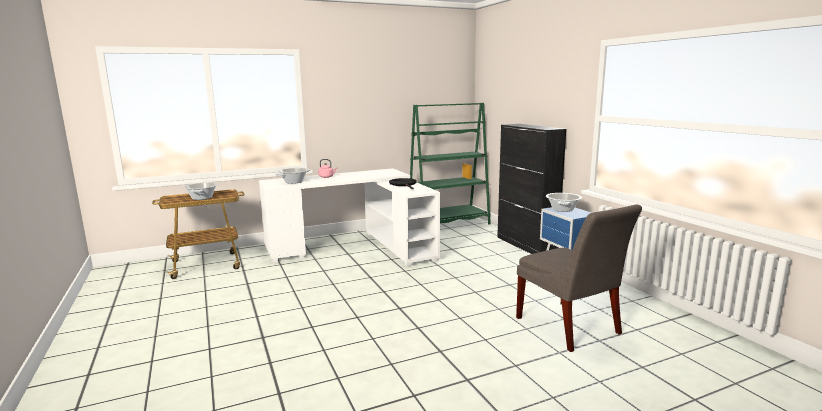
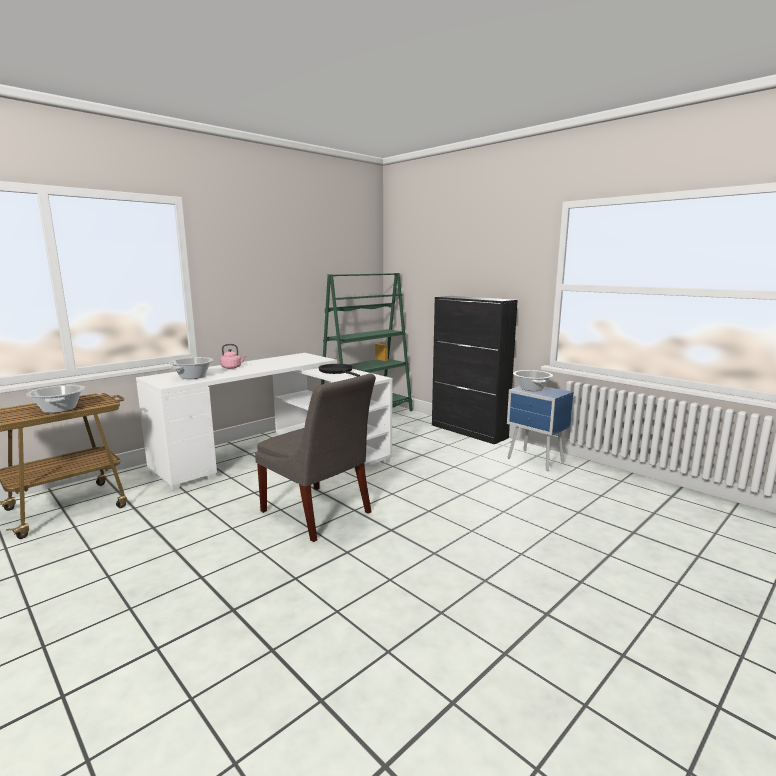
camera: 20 degrees left, 0 degrees up
grey chair [516,204,642,352] -> grey chair moved to [255,374,376,542]

